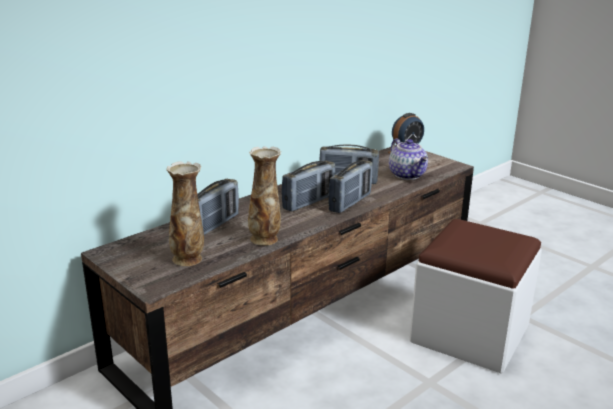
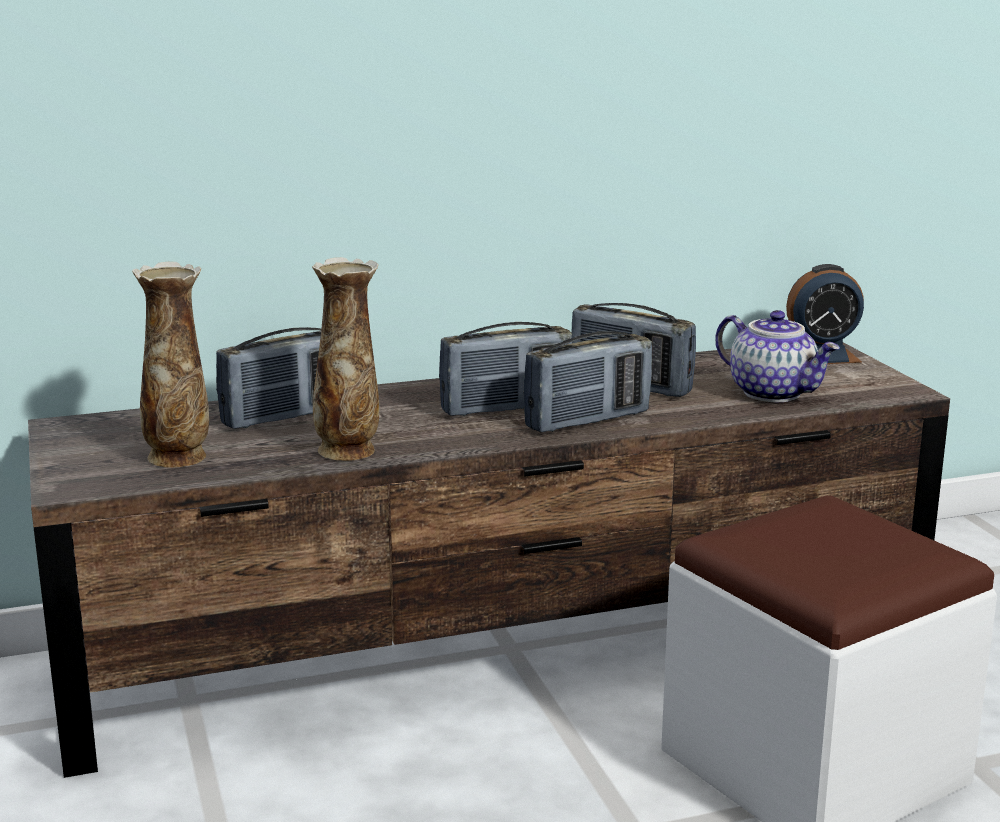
camera: 25 degrees right, 5 degrees down
teapot [389,138,428,180] -> teapot turned 45 degrees counterclockwise [715,310,840,402]

